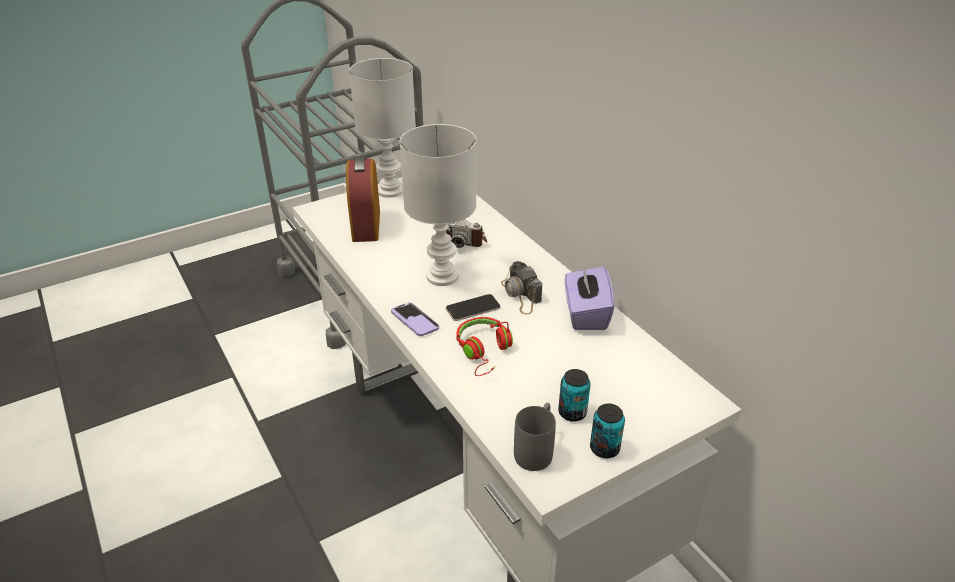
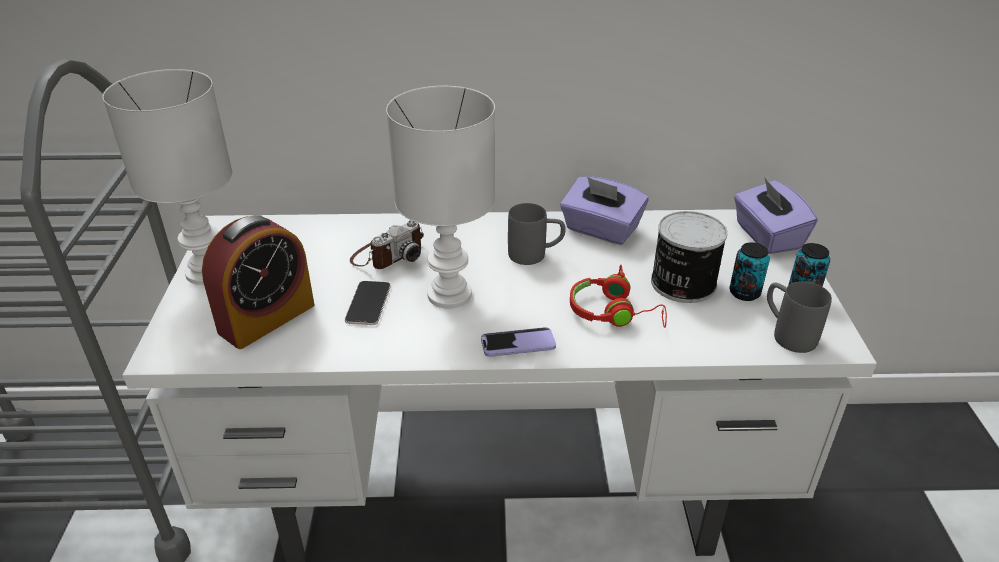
camera: 60 degrees left, 0 degrees up
alarm clock [346,156,380,242] -> alarm clock turned 75 degrees counterclockwise [202,215,315,349]
phone [446,294,501,321] -> phone moved to [345,281,391,325]
camera [501,261,542,315] -> grey mug [508,203,565,265]
none -> can [651,211,728,303]
none -> purple tissue box [734,178,818,254]

